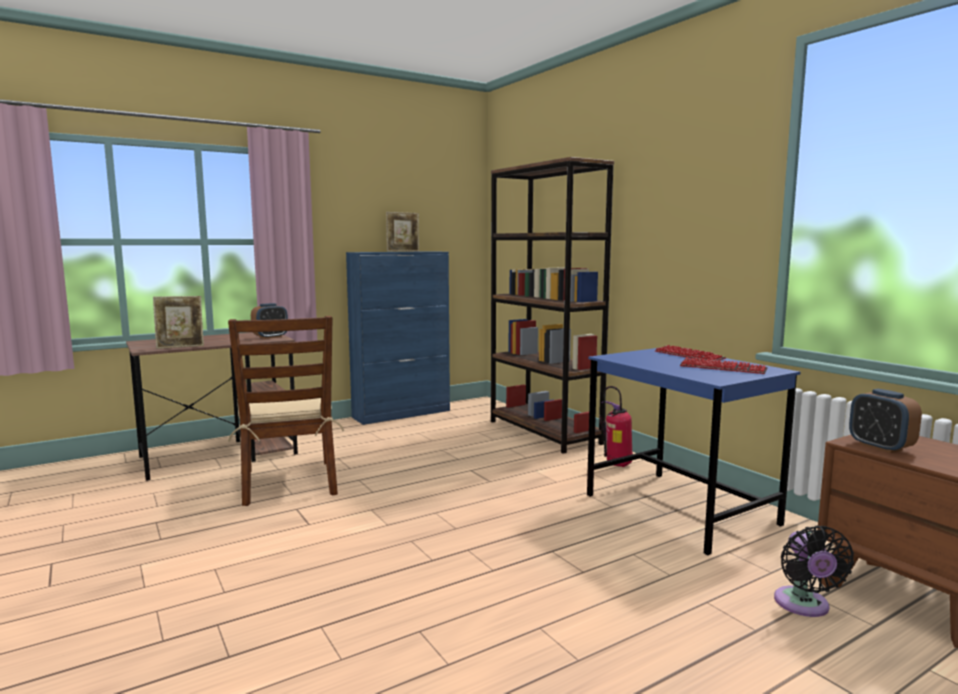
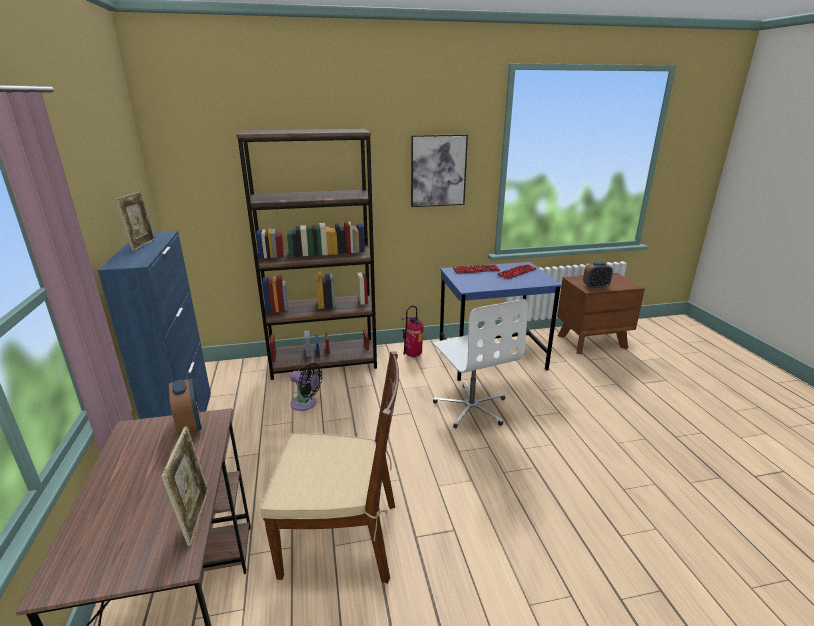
camera: 70 degrees left, 15 degrees up
black fan [774,525,854,617] -> black fan moved to [290,363,322,411]
none -> picture [411,134,468,207]
none -> white office chair [433,299,528,428]

